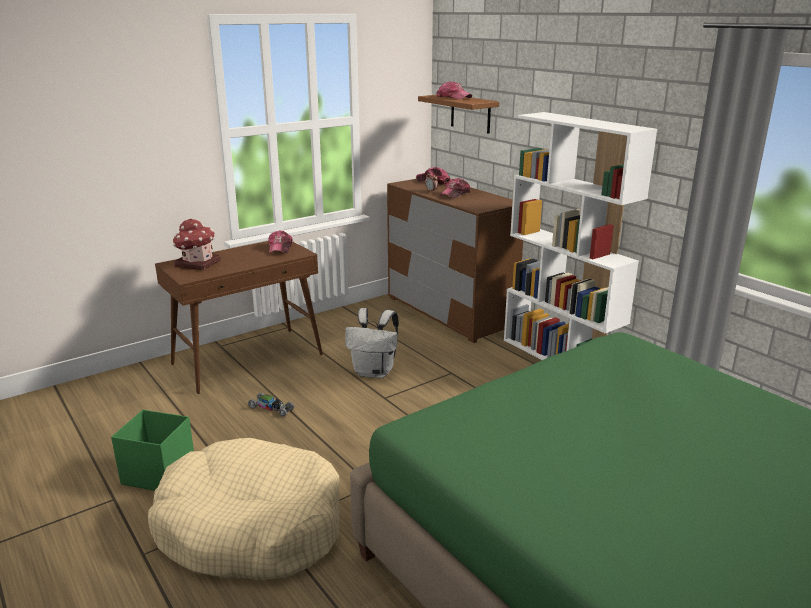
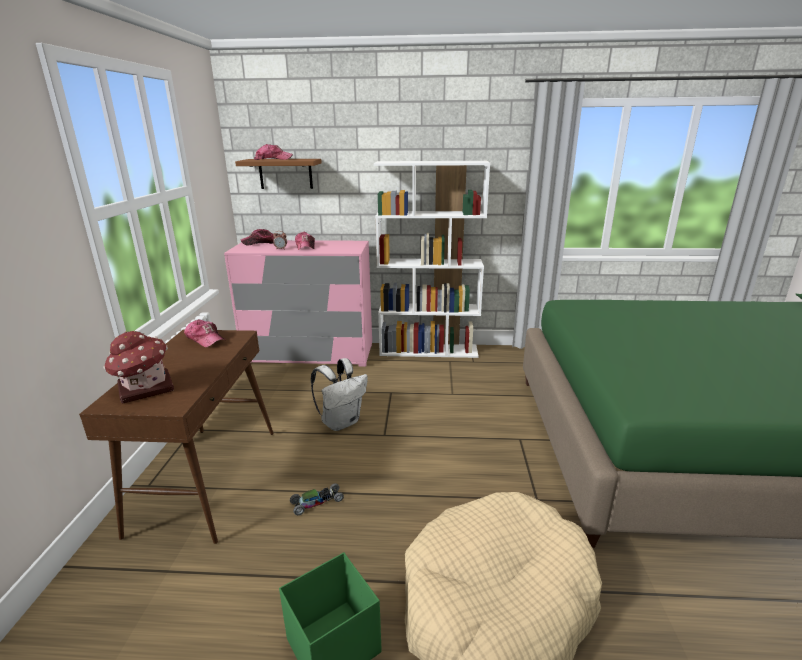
camera: 50 degrees left, 0 degrees up
brown dresser [387,179,523,343] -> pink dresser [224,240,372,367]

